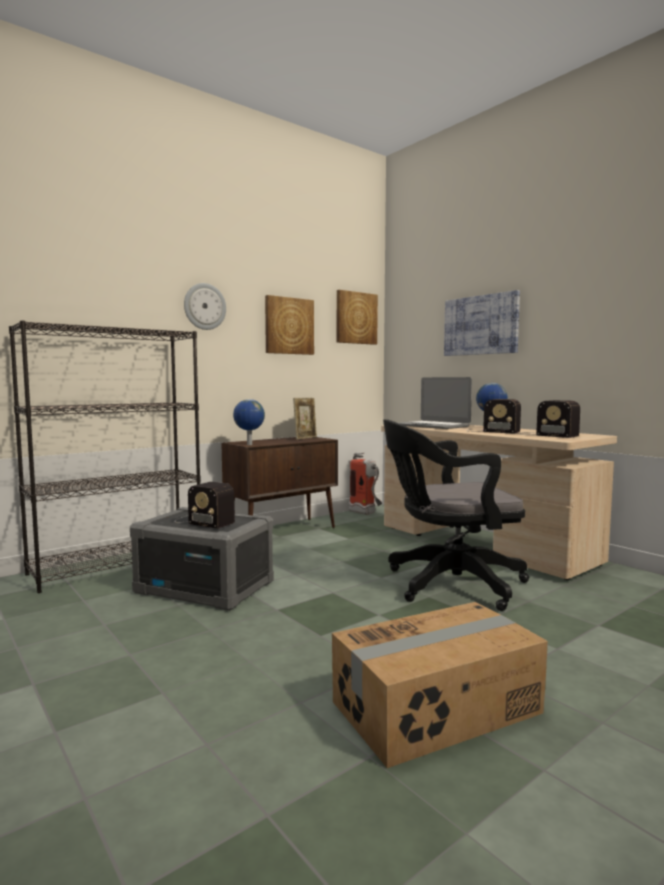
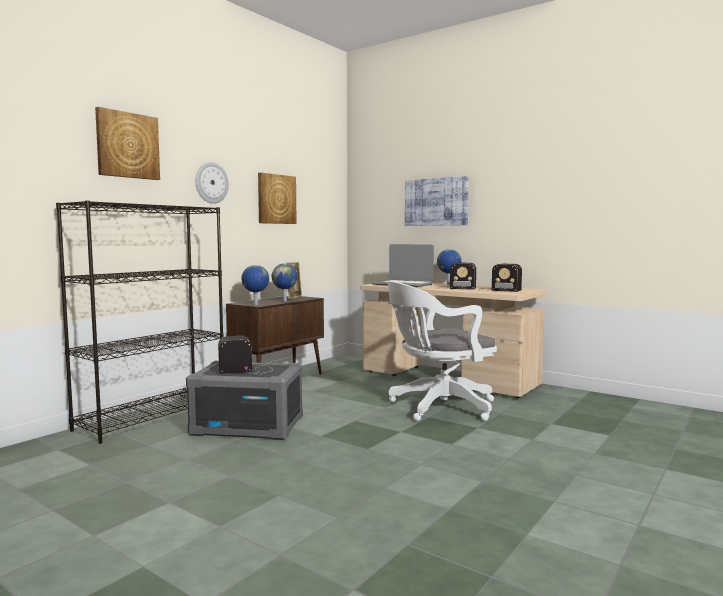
camera: 15 degrees left, 0 degrees up
radio [175,482,235,529] -> radio turned 150 degrees clockwise [218,336,273,374]
cardboard box [332,602,548,768] -> none
picture [337,290,378,345] -> picture moved to [95,107,160,180]
fire extinguisher [349,453,382,515] -> none
black office chair [383,419,529,611] -> white office chair [388,281,497,421]
none -> globe [272,263,297,301]

